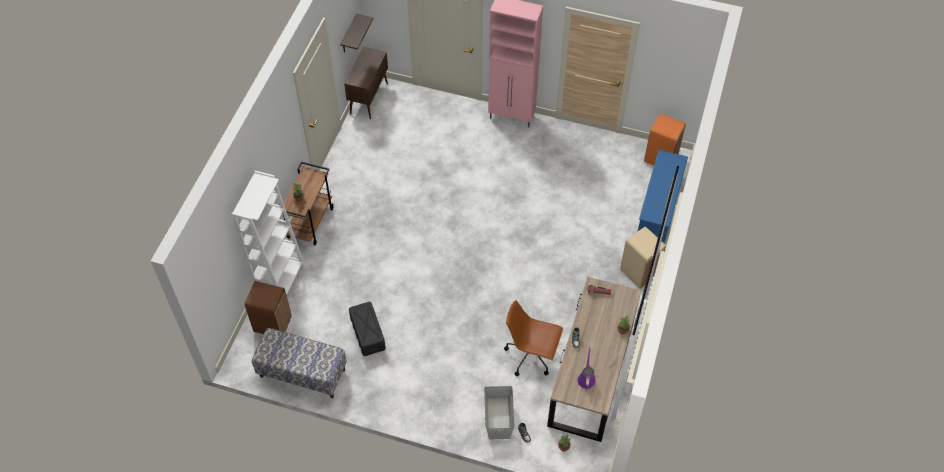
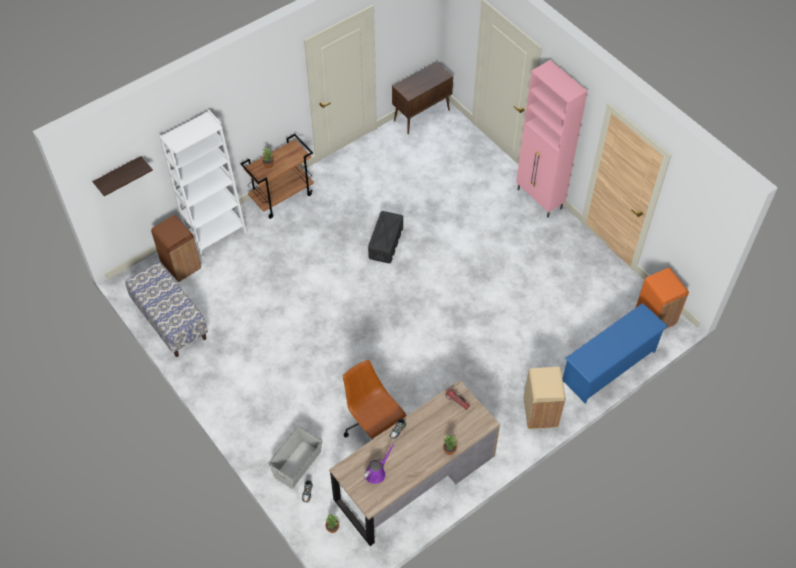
camera: 35 degrees right, 0 degrees up
shelf [340,14,374,52] -> shelf moved to [93,156,153,196]
black storage box [349,302,385,356] -> black storage box moved to [368,211,403,263]

